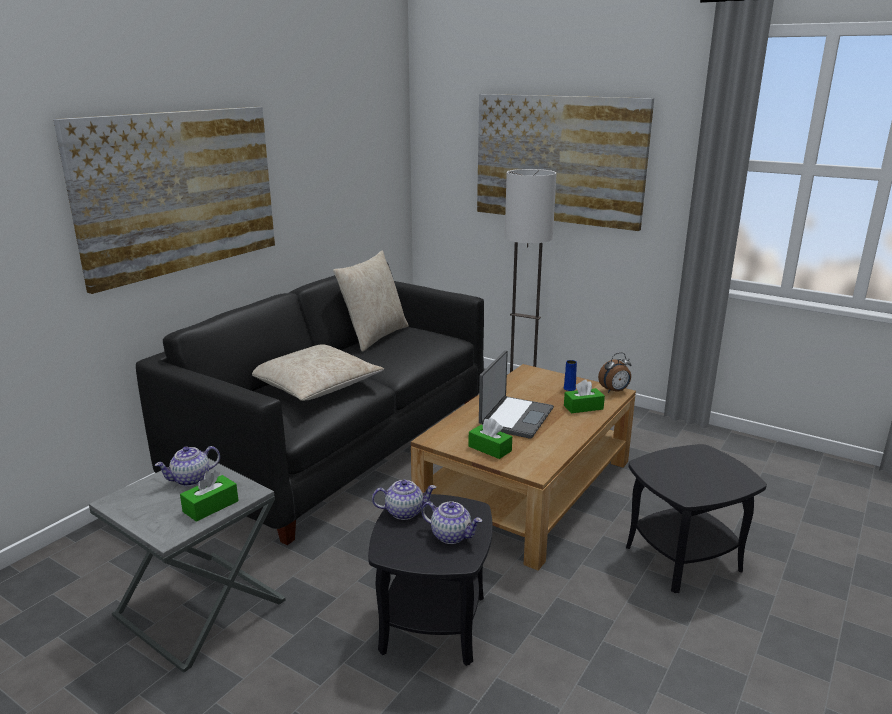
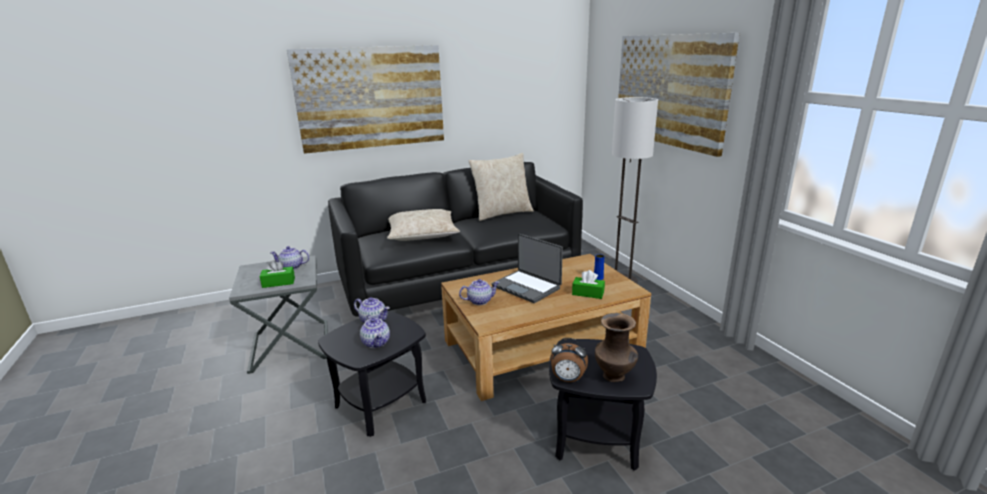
camera: 35 degrees right, 0 degrees up
green tissue box [468,418,512,459] -> teapot [459,279,500,305]
laptop [479,350,554,439] -> laptop turned 75 degrees clockwise [492,234,563,303]
alarm clock [598,352,631,393] -> alarm clock moved to [551,338,588,382]
none -> brown vase [595,313,638,382]

